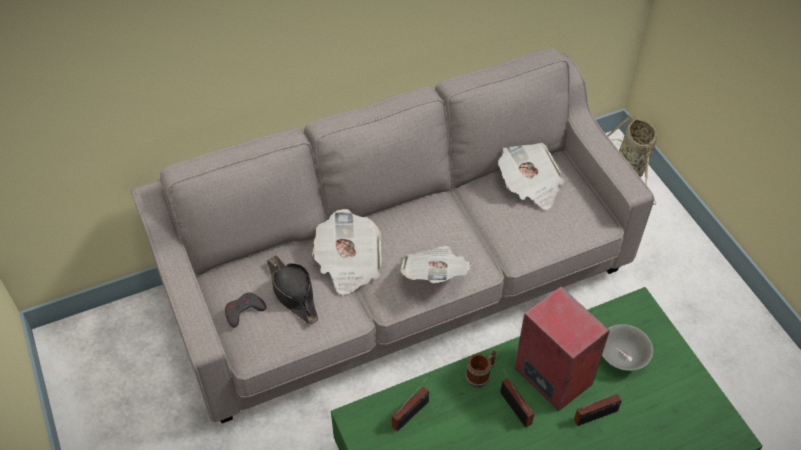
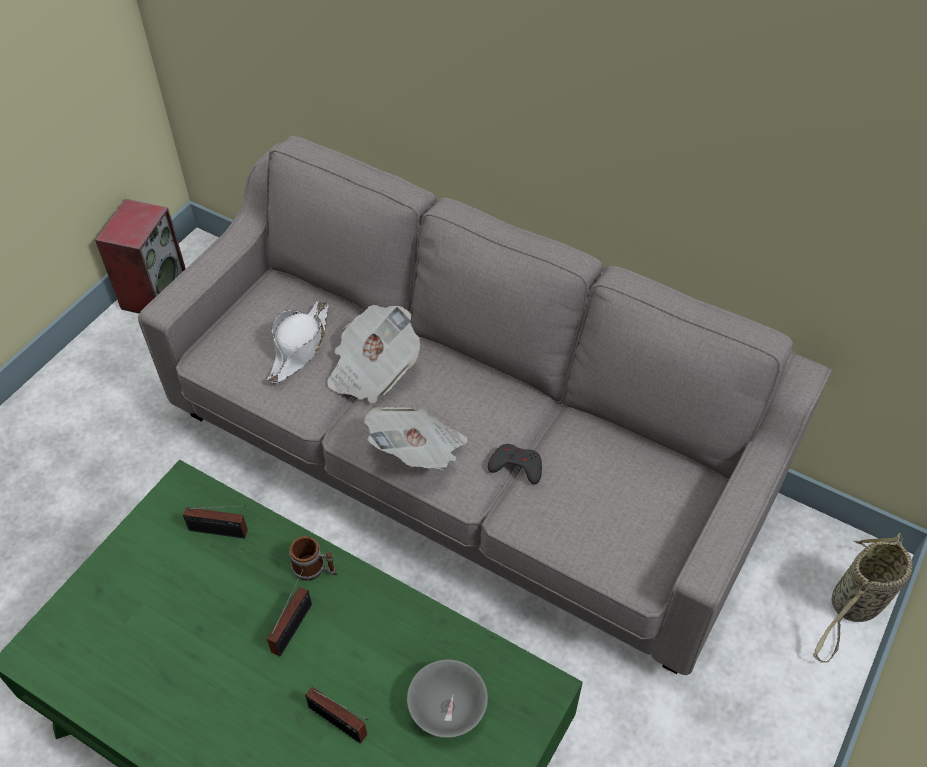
camera: 55 degrees right, 0 degrees up
grey game controller [225,292,267,328] -> grey game controller moved to [488,444,542,484]
black hat [267,255,318,324] -> white hat [267,301,329,383]
newspaper [498,143,564,210] -> none
speaker [514,287,610,412] -> speaker moved to [95,199,186,314]

